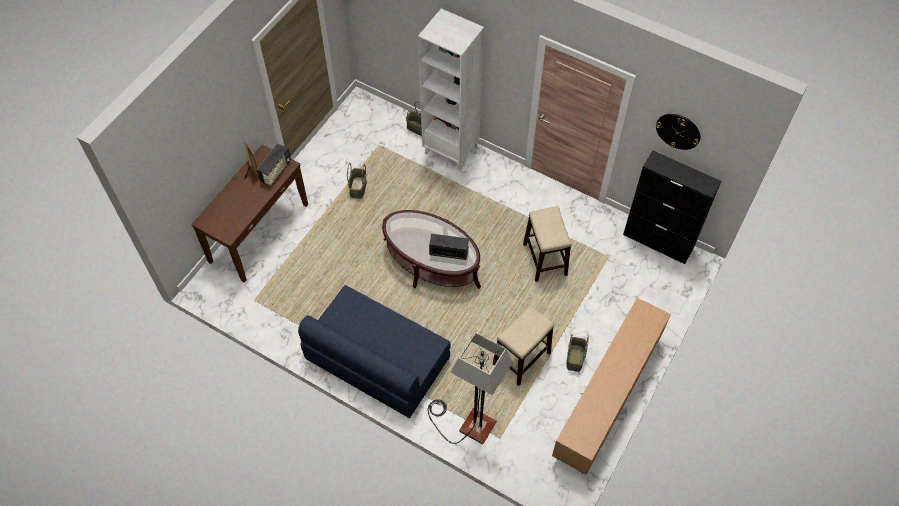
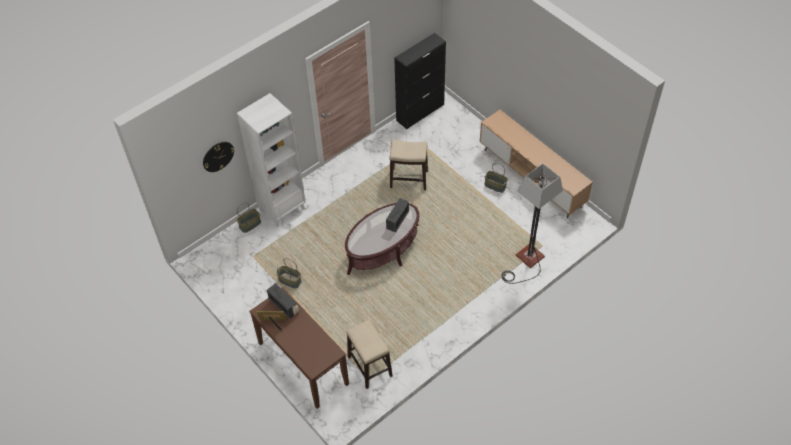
camera: 70 degrees left, 5 degrees down
blue sofa [298,285,451,418] -> none
stool [493,306,554,386] -> stool moved to [347,320,393,389]
wall clock [656,114,700,150] -> wall clock moved to [203,142,235,172]

